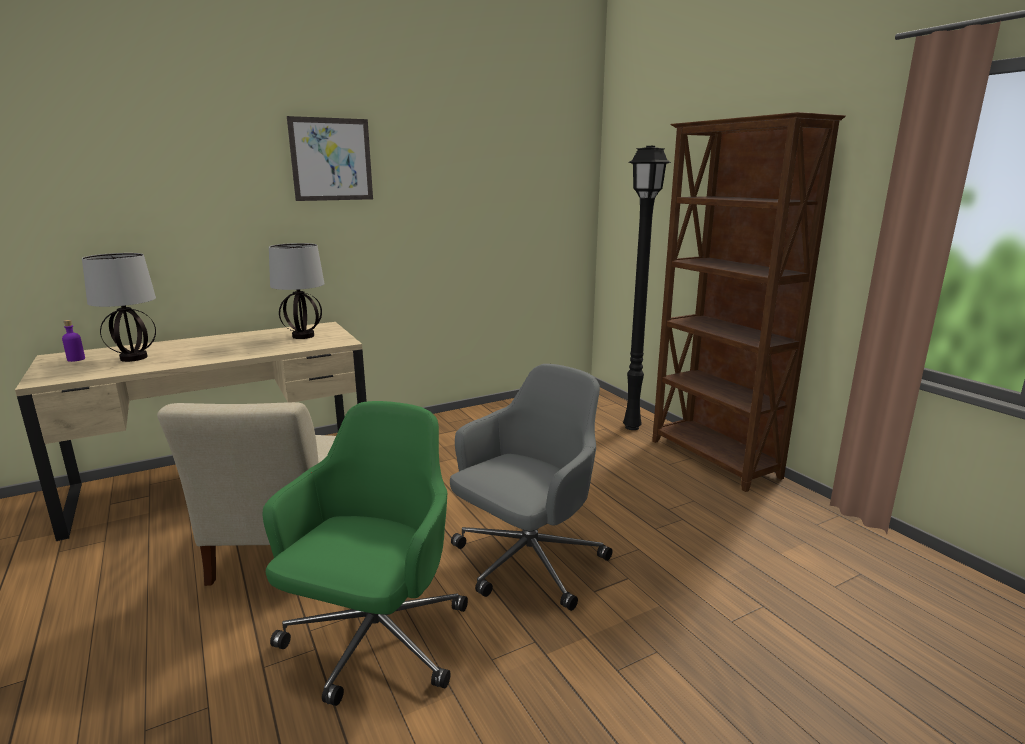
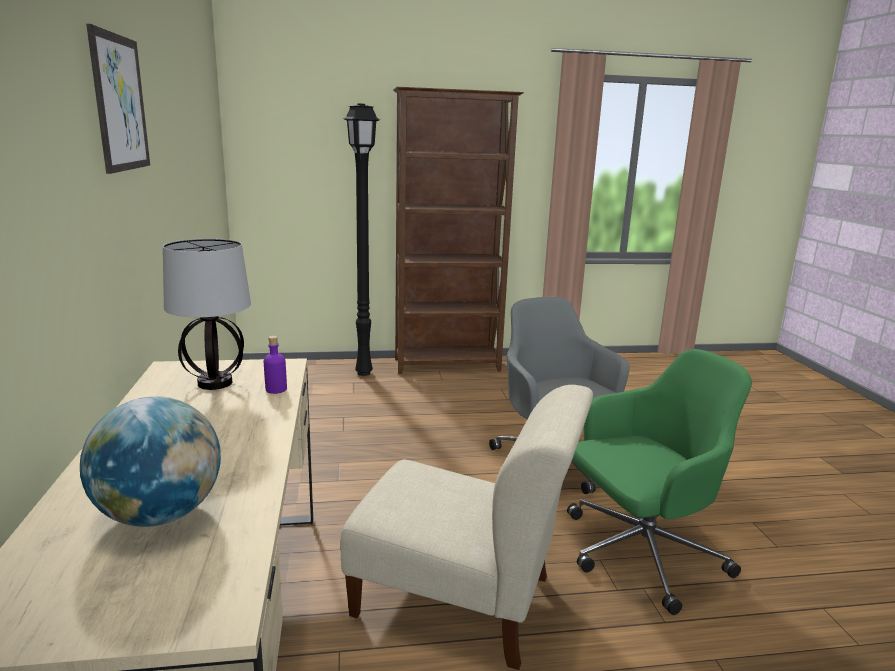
camera: 70 degrees left, 0 degrees up
purple bottle [62,320,85,362] -> purple bottle moved to [264,336,287,394]
table lamp [82,253,156,362] -> globe [80,396,221,527]
green office chair [263,401,468,706] -> green office chair turned 120 degrees clockwise [567,349,752,615]

